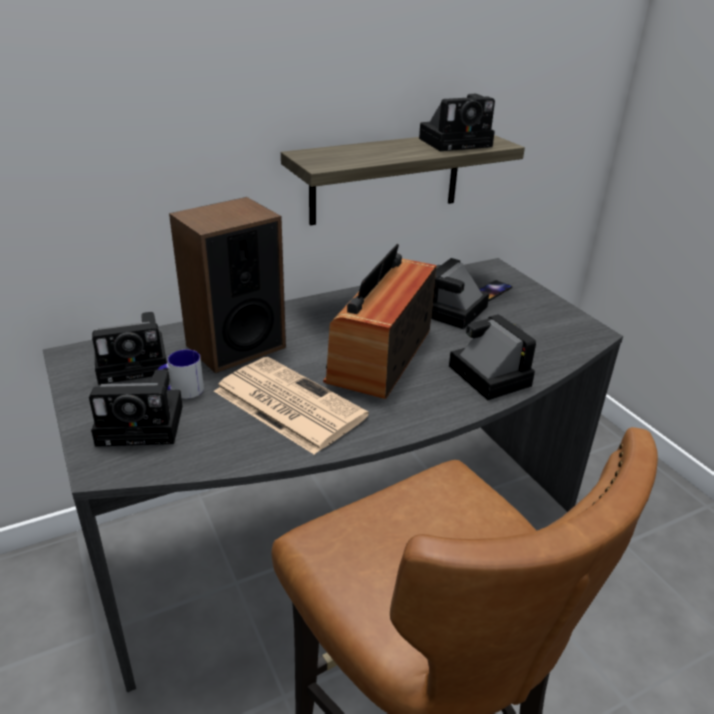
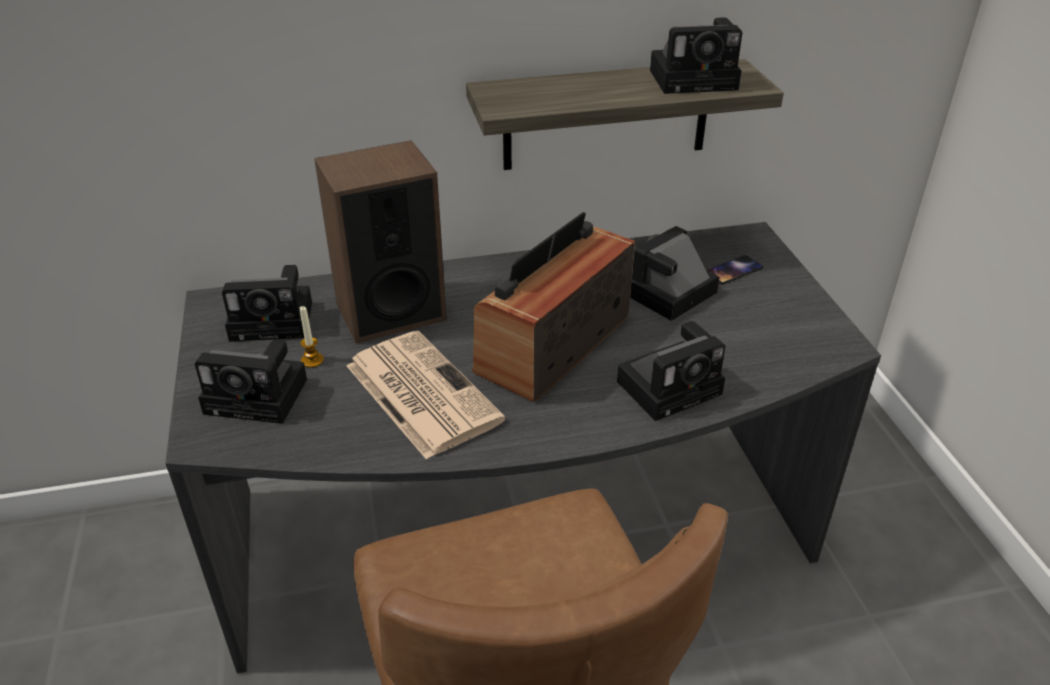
camera: 15 degrees right, 5 degrees up
mug [157,350,204,399] -> candle [300,306,324,368]
camera [449,314,536,400] -> camera turned 75 degrees clockwise [617,321,725,421]

